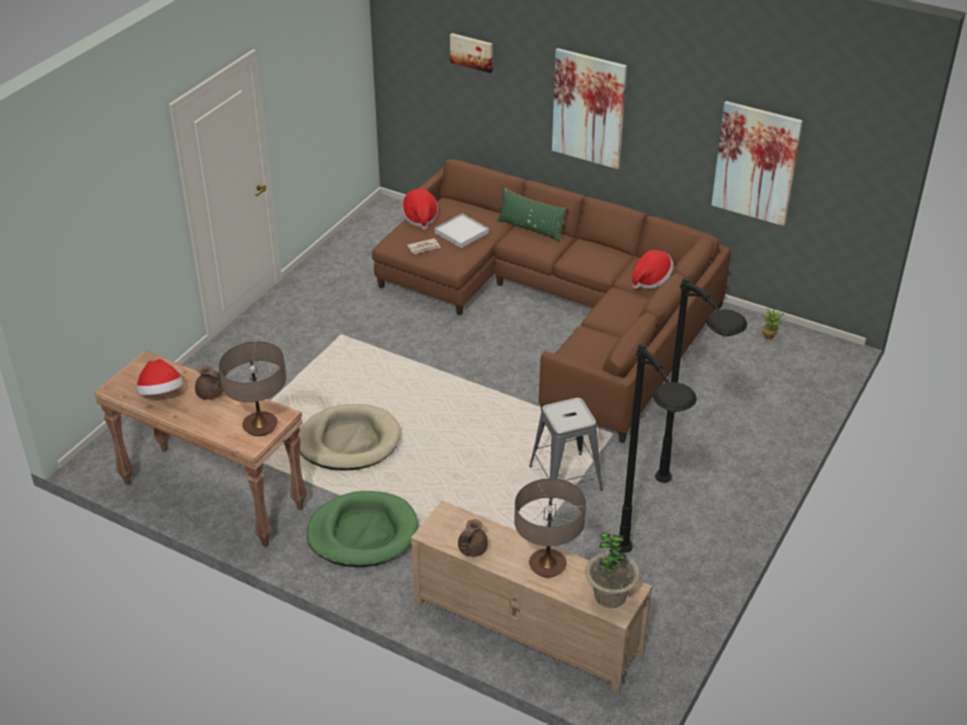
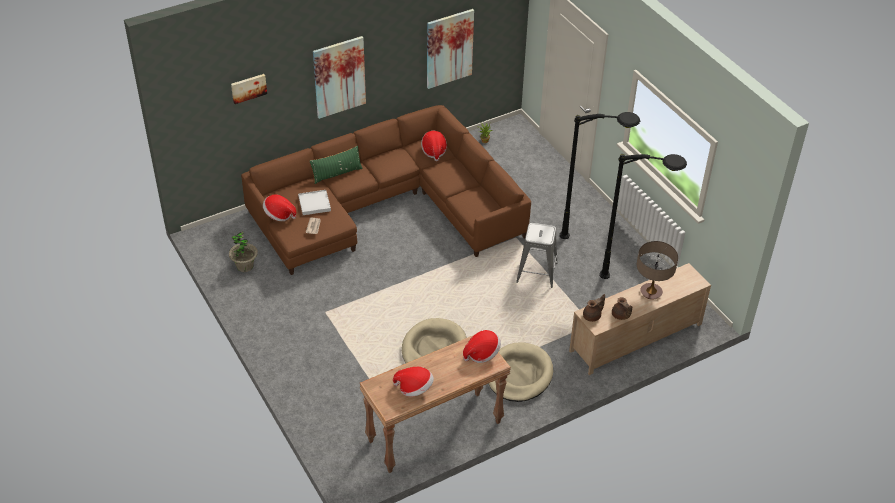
camera: 60 degrees left, 5 degrees up
brown teapot [195,365,223,400] -> brown teapot moved to [583,294,605,322]
table lamp [219,341,286,436] -> hat [463,330,501,363]
green dog bed [306,491,419,567] -> beige dog bed [488,342,553,402]
potted plant [585,533,640,608] -> potted plant moved to [229,231,258,272]

